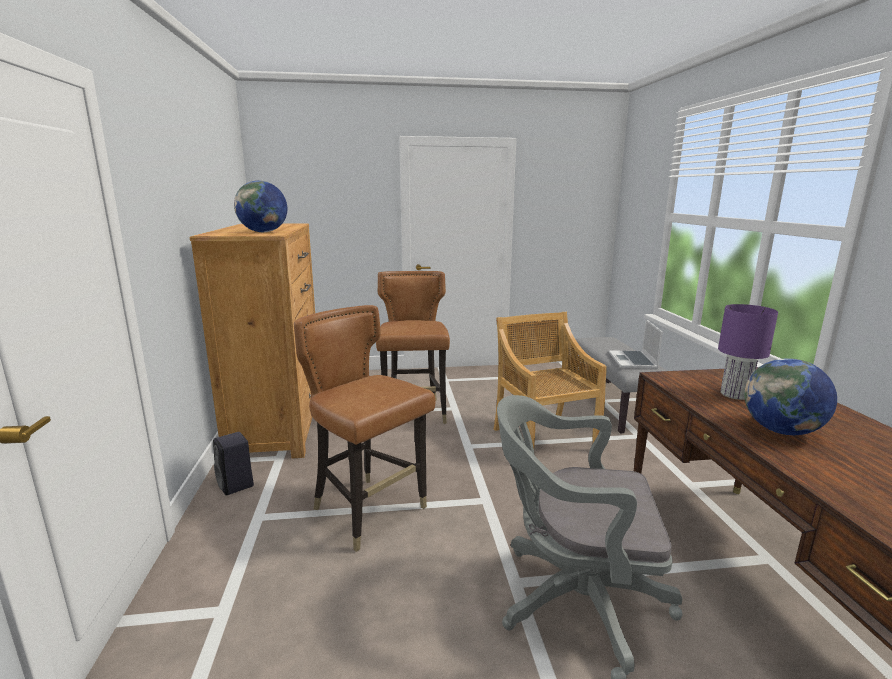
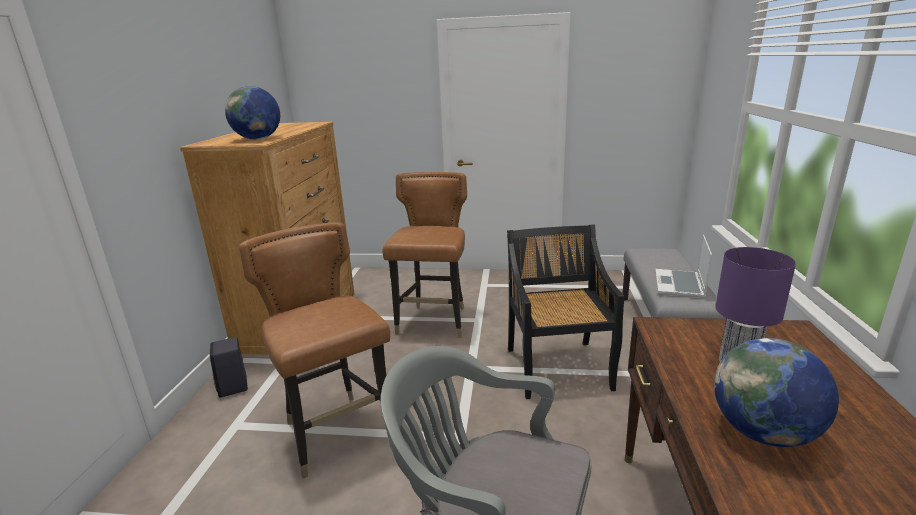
camera: 15 degrees right, 5 degrees up
beige chair [494,312,607,448] -> black chair [507,224,624,399]

